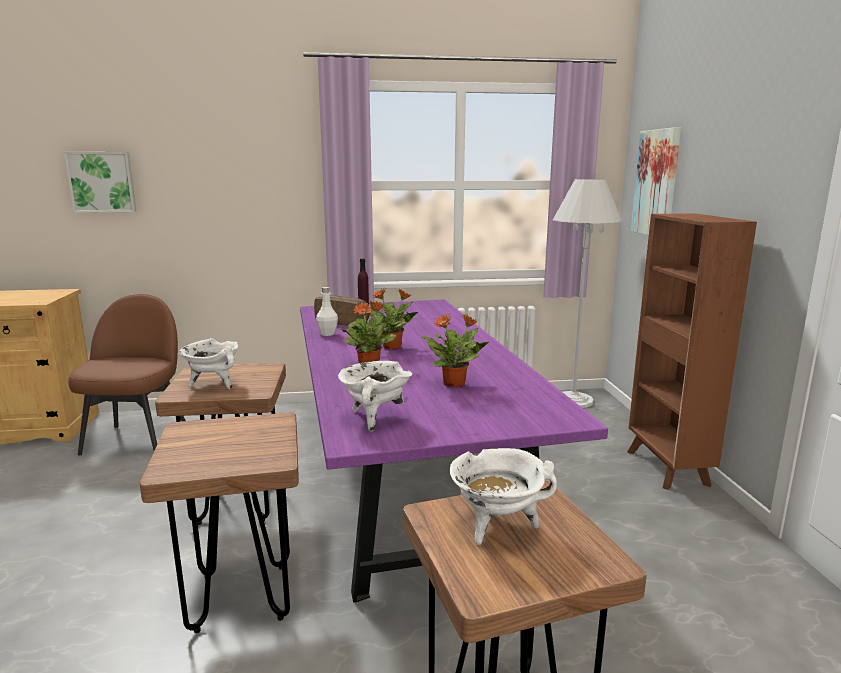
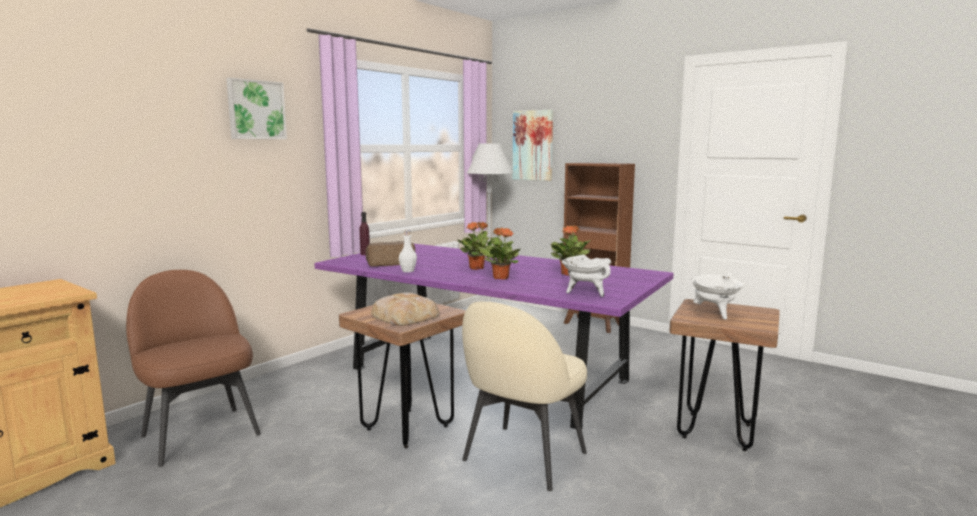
camera: 45 degrees left, 5 degrees down
picture [64,152,137,213] -> picture moved to [226,78,287,139]
brown stool [140,412,299,633] -> beige chair [462,302,587,491]
white cooking pot [179,338,238,389] -> bread [371,292,439,326]

